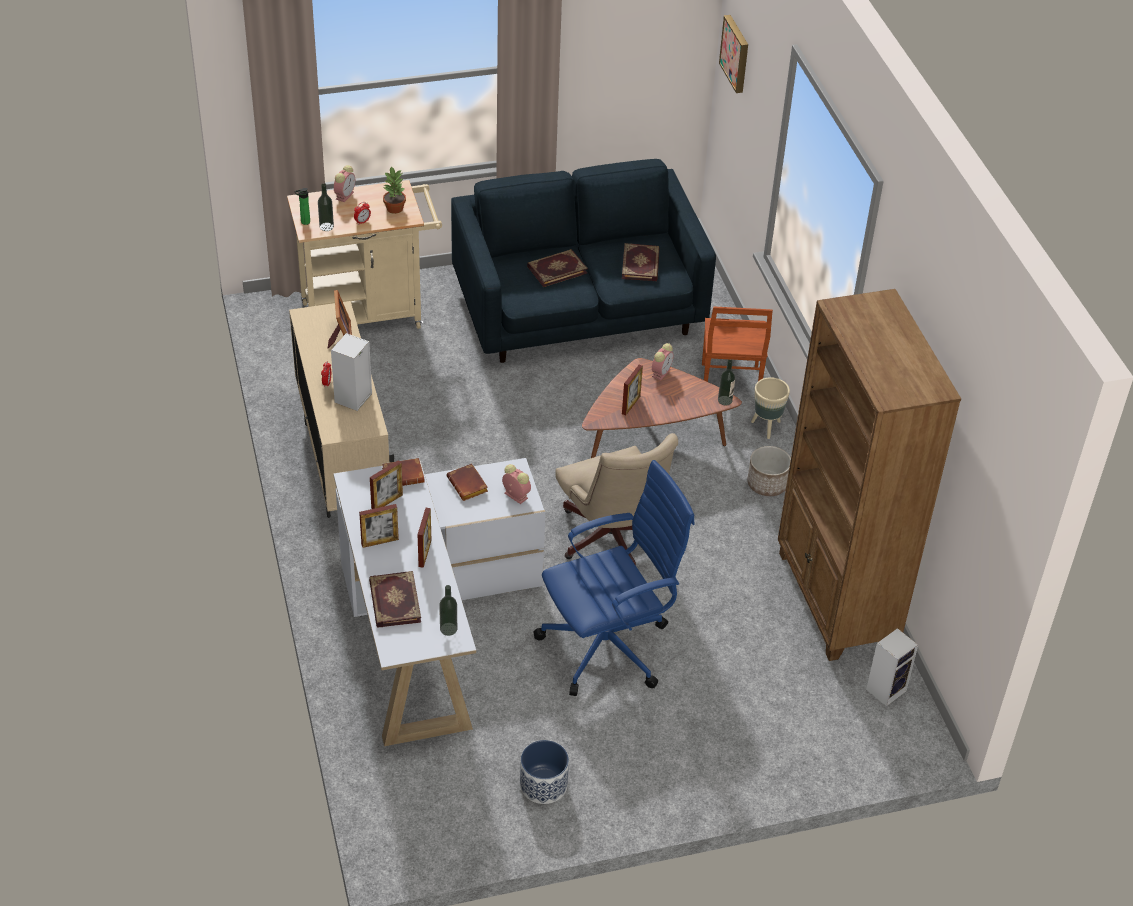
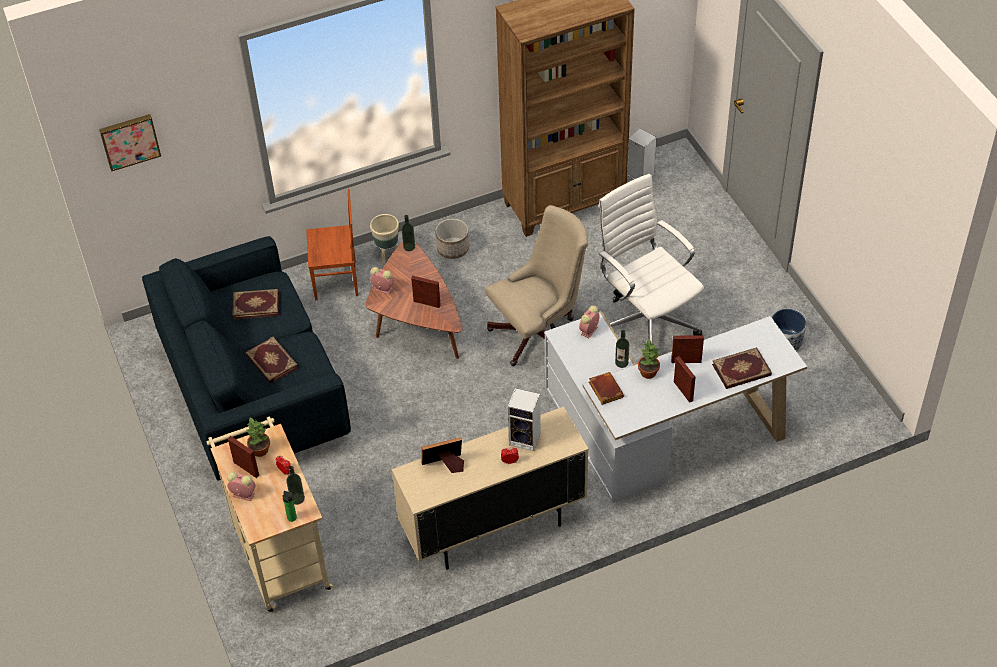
camera: 95 degrees left, 5 degrees up
picture frame [370,460,403,509] -> picture frame moved to [228,436,259,478]
bottle [439,585,457,636] -> bottle moved to [615,330,629,368]
brown book [447,463,488,501] -> none
blue office chair [533,460,695,696] -> white office chair [599,174,704,343]
none -> potted plant [638,340,660,379]

